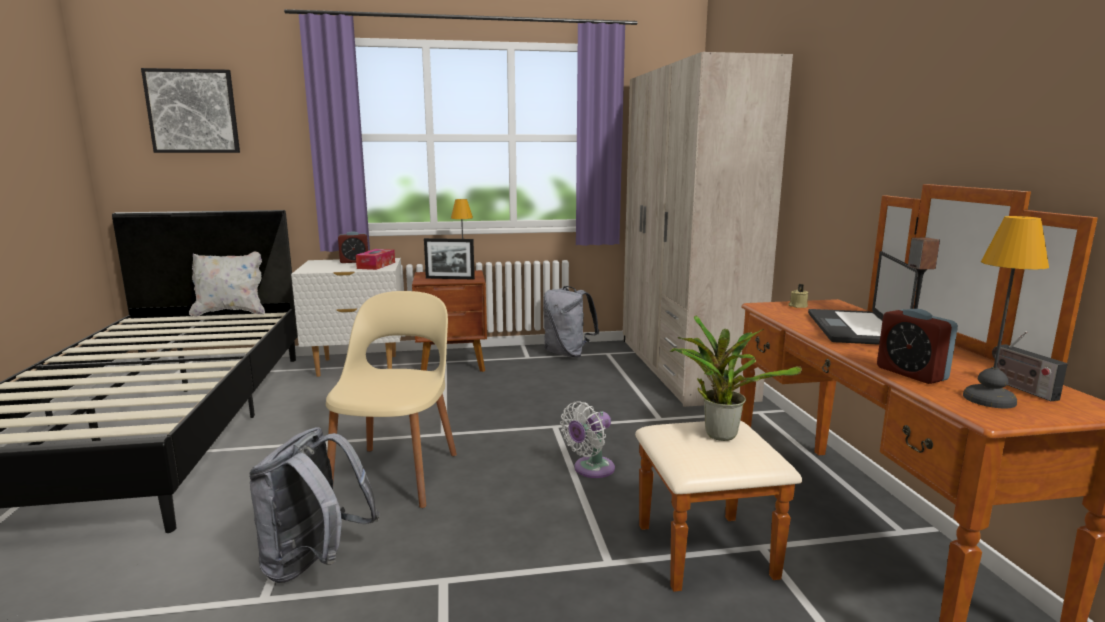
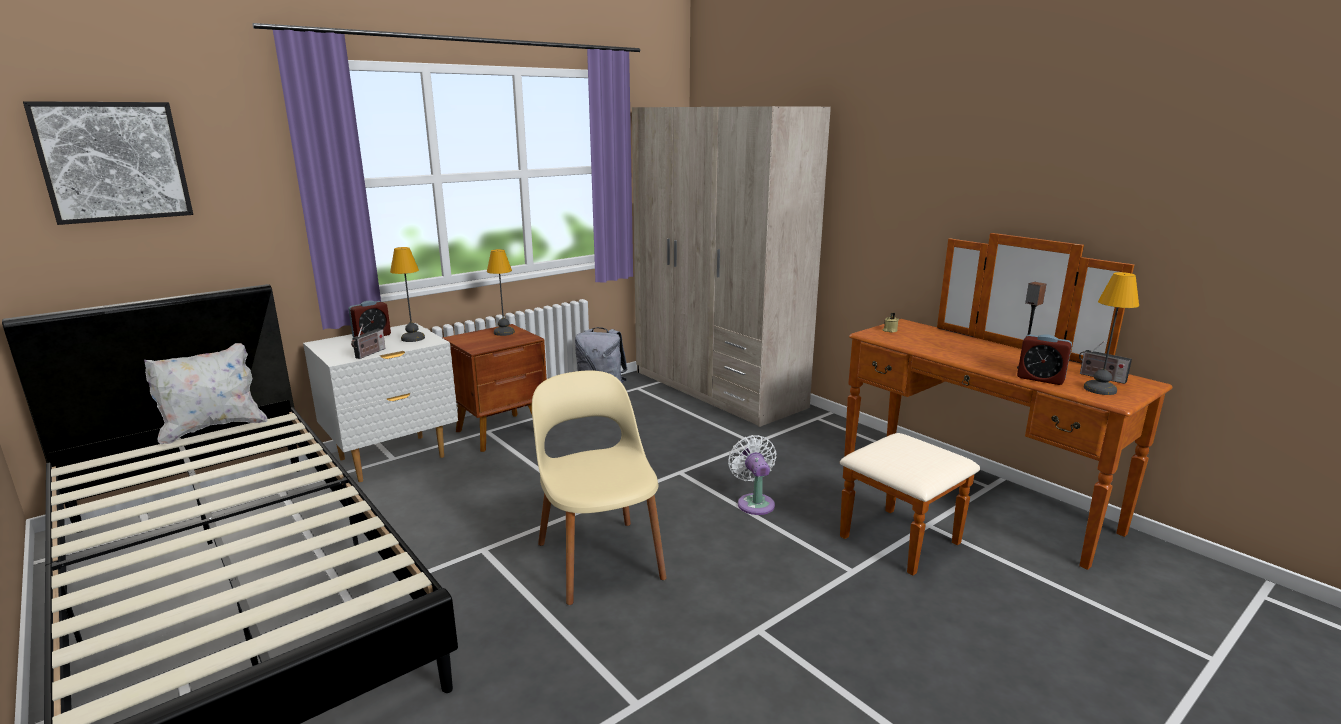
camera: 30 degrees left, 5 degrees up
grey backpack [250,427,380,583] -> none
tissue box [356,249,395,270] -> table lamp [390,247,425,342]
picture frame [424,238,475,279] -> none
white fan [560,401,615,478] -> white fan turned 150 degrees clockwise [728,435,777,515]
potted plant [670,315,802,441] -> none
laptop [808,251,918,345] -> none
none -> radio [351,324,386,359]

